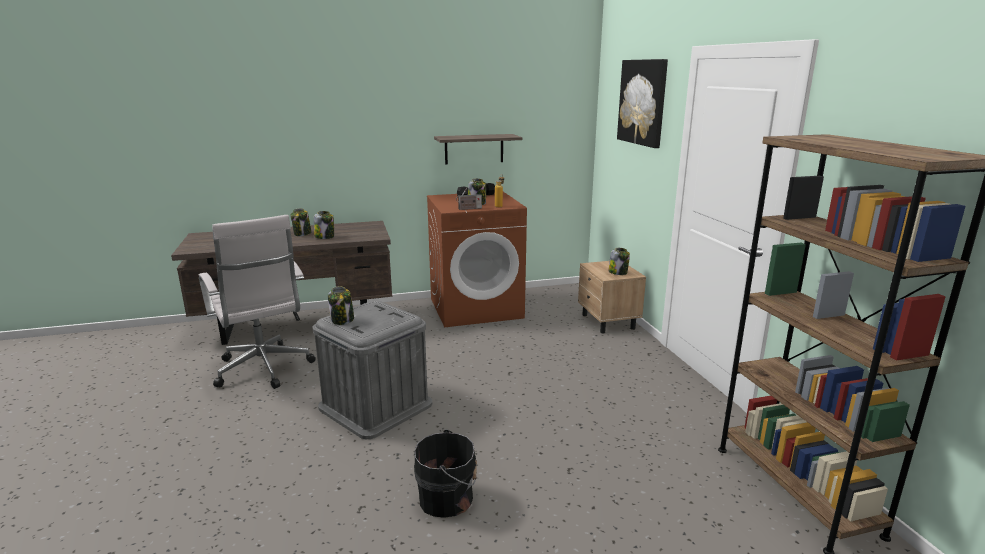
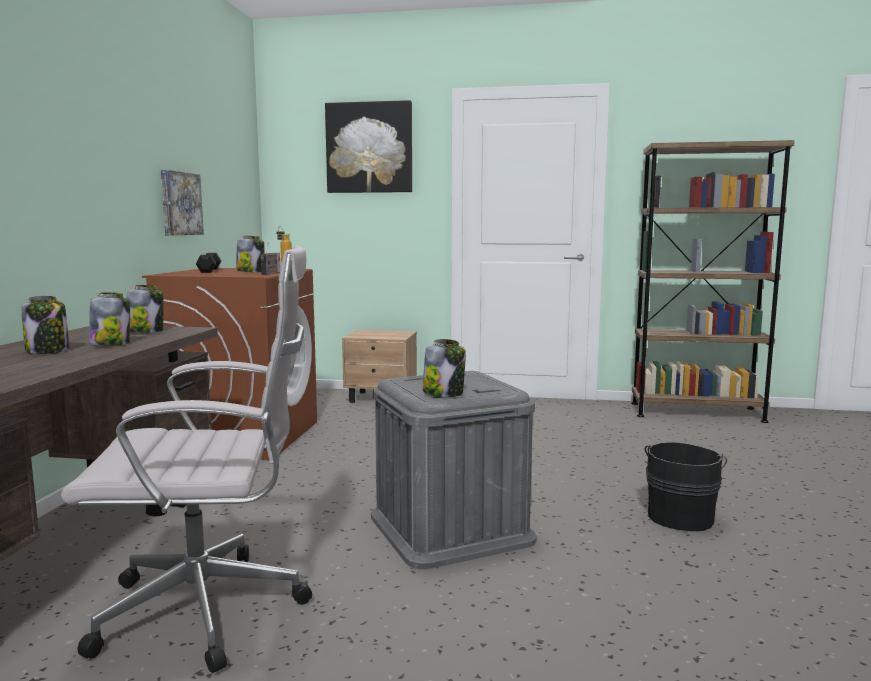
camera: 65 degrees left, 10 degrees down
shelf [434,134,523,165] -> picture [161,170,204,235]
jar [608,248,630,275] -> jar moved to [127,285,164,333]

